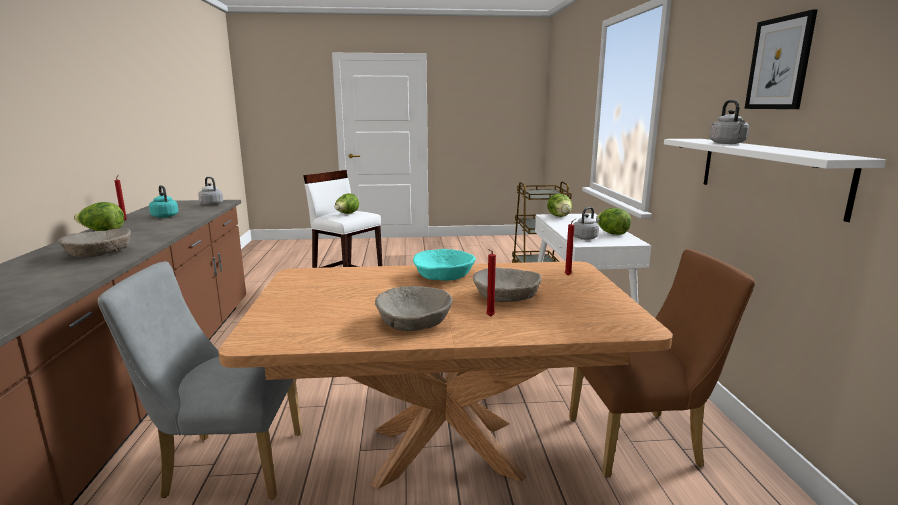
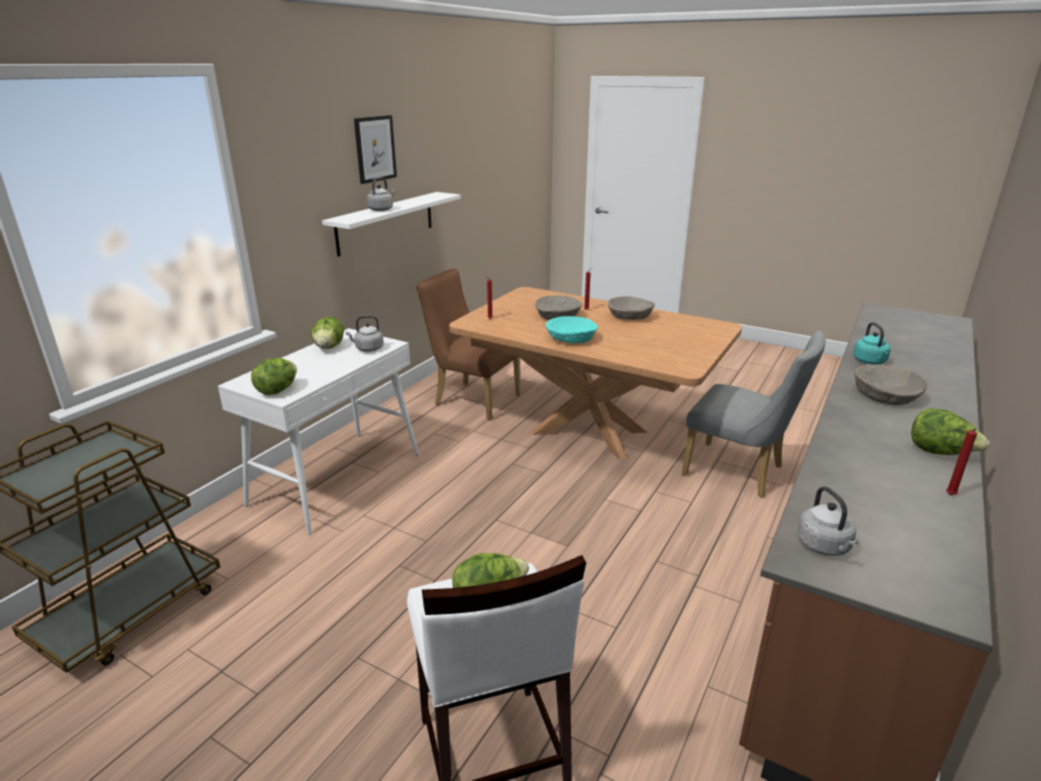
camera: 145 degrees left, 10 degrees up
turquoise kettle [149,185,178,218] -> turquoise kettle moved to [853,322,891,365]

